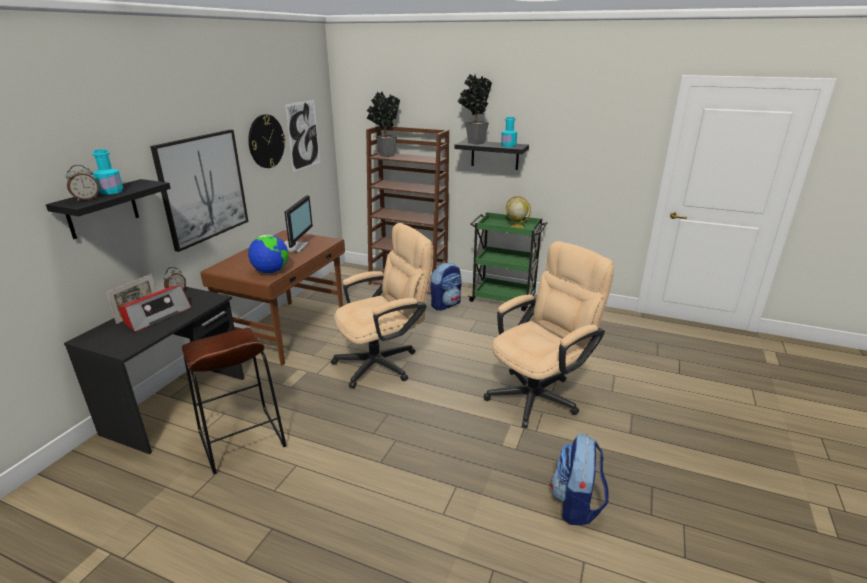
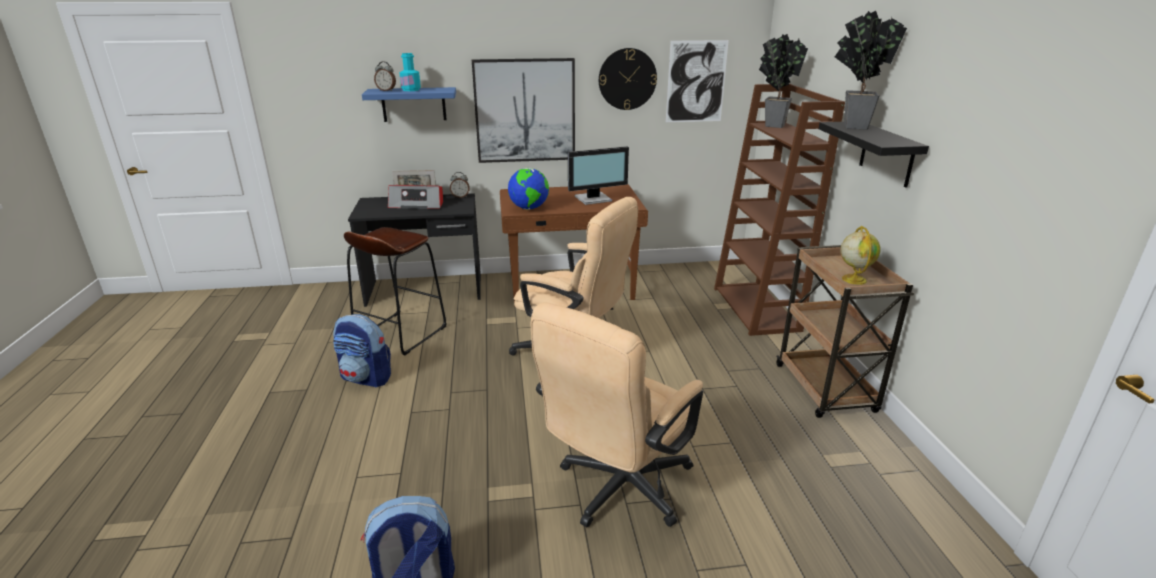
camera: 60 degrees right, 0 degrees up
black shelf [46,179,171,239] -> blue shelf [362,87,456,122]
backpack [431,262,462,311] -> backpack moved to [333,314,391,388]
green cart [467,212,547,311] -> brown cart [776,245,914,418]
beige office chair [484,241,614,428] -> beige office chair turned 105 degrees clockwise [530,302,703,527]
turquoise bottle [501,117,517,147] -> none

